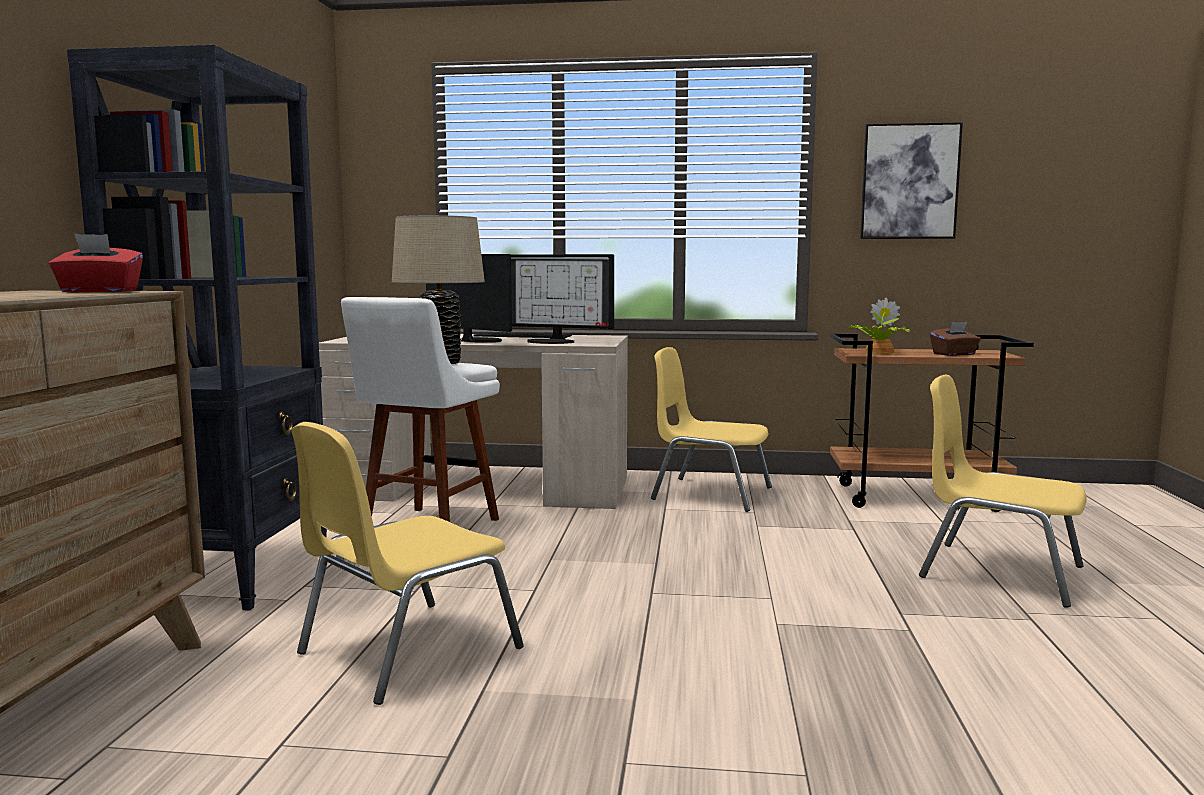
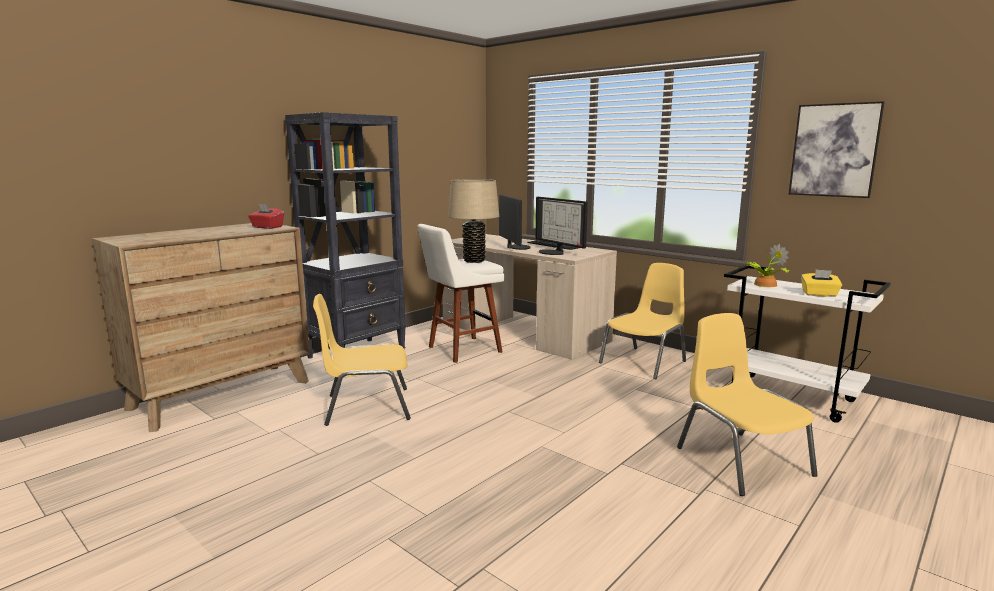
camera: 35 degrees right, 5 degrees up
yellow chair [651,347,772,512] -> yellow chair turned 75 degrees clockwise [599,263,686,379]
brown cart [830,334,1034,512] -> white cart [724,265,891,423]
brown tissue box [930,322,981,356] -> yellow tissue box [801,269,842,297]

